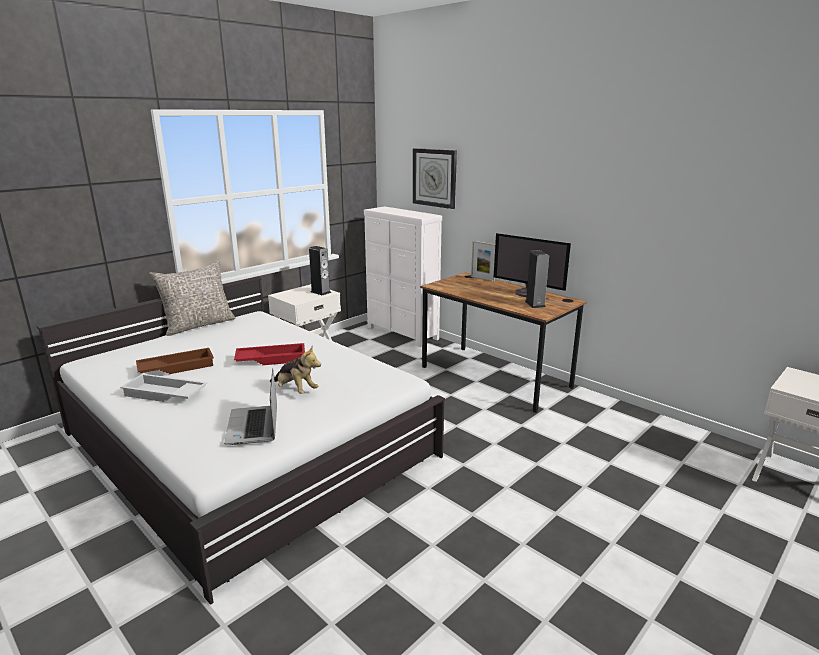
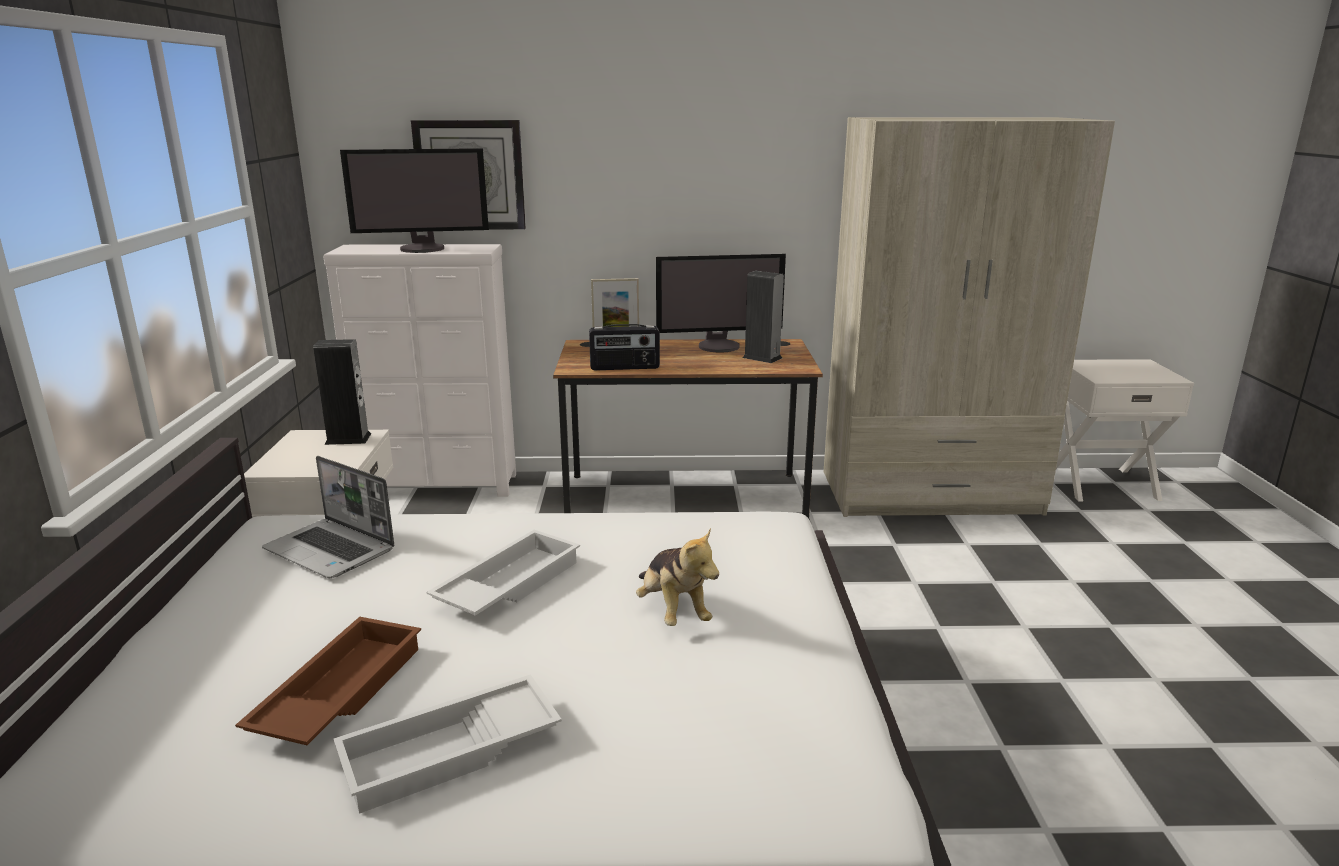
camera: 45 degrees left, 0 degrees up
grey pillow [149,261,236,336] -> none
laptop [224,368,277,445] -> laptop moved to [262,456,394,578]
red tray [234,343,305,365] -> white tray [426,530,580,616]
plush toy [270,346,321,394] -> plush toy turned 75 degrees clockwise [636,528,719,626]
none -> monitor [340,148,489,253]
none -> radio [589,324,660,370]
none -> beige wardrobe [824,117,1115,517]

